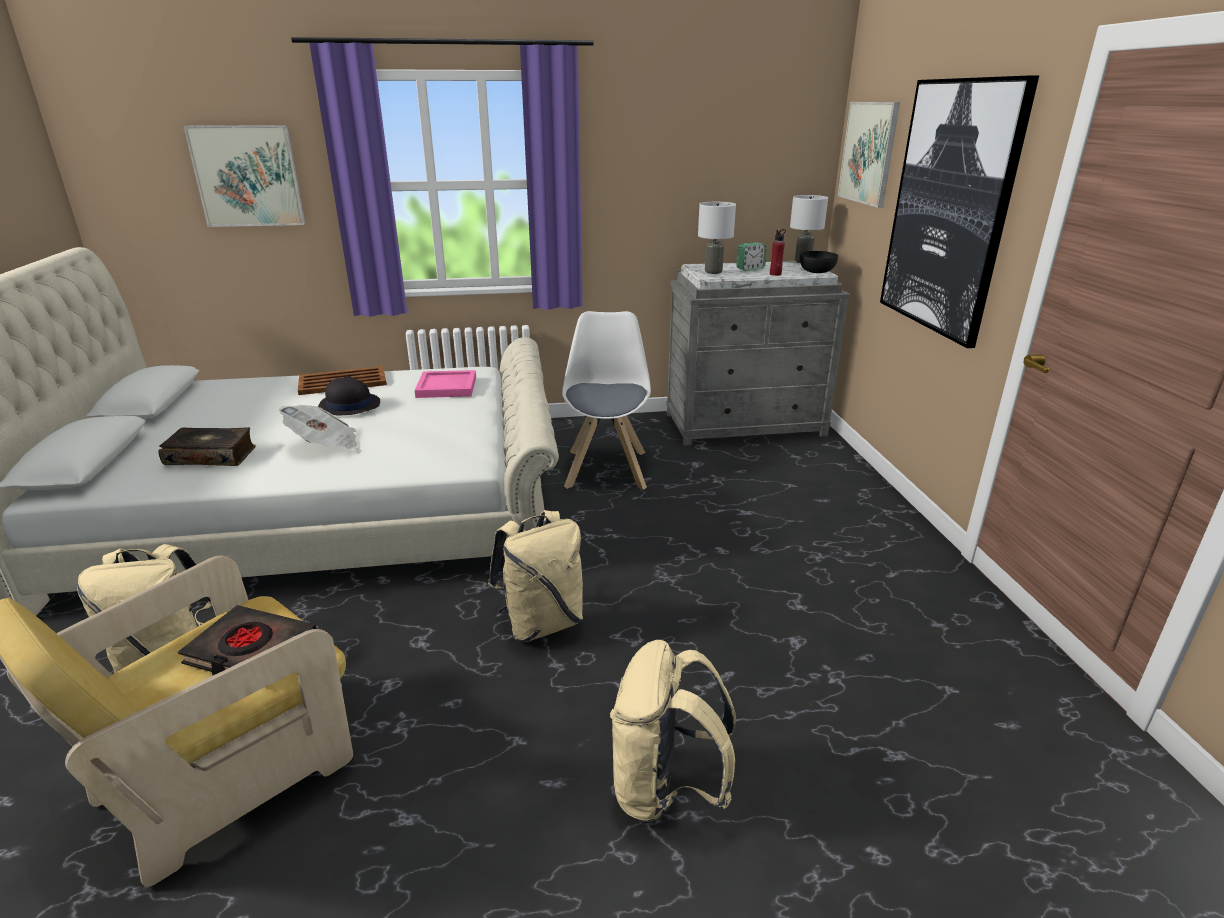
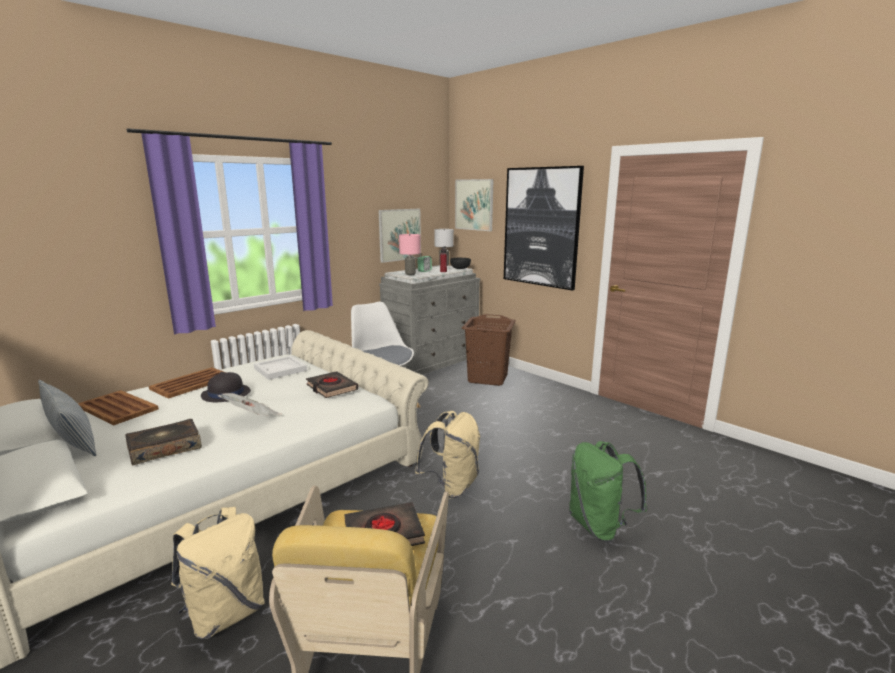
camera: 35 degrees left, 10 degrees down
picture [183,125,305,227] -> picture moved to [378,209,421,263]
pink tray [415,370,476,398] -> white tray [254,356,307,380]
beige backpack [610,640,736,823] -> green backpack [569,441,647,542]
white table lamp [698,202,736,274] -> pink table lamp [399,234,421,275]
none -> pillow [38,380,96,456]
none -> brown tray [78,390,159,425]
none -> black book [306,371,358,398]
none -> brown laundry basket [462,314,516,386]

